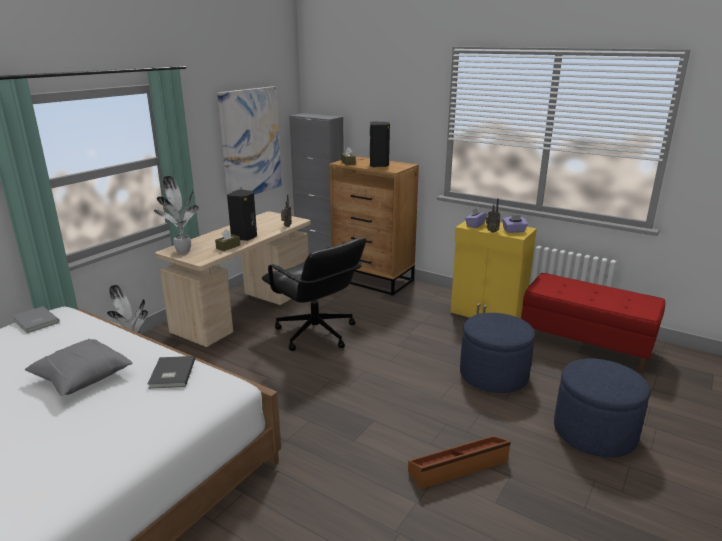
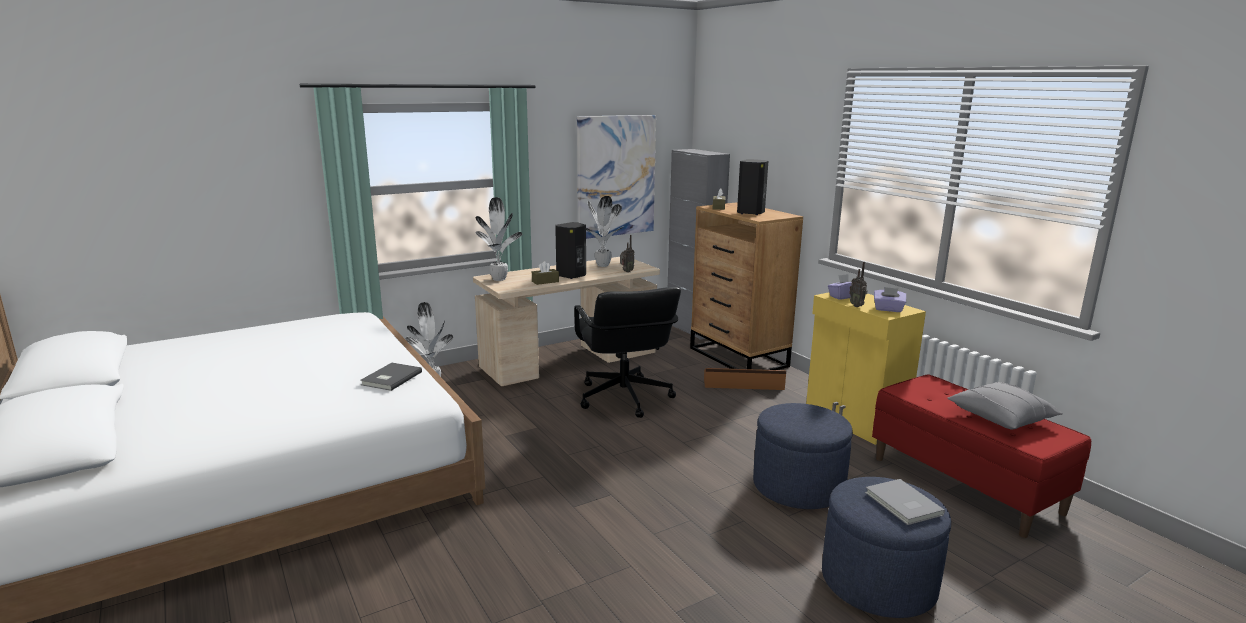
camera: 25 degrees right, 5 degrees down
grey book [12,306,60,333] -> grey book moved to [865,479,945,525]
grey pillow [25,339,132,396] -> grey pillow moved to [947,382,1063,429]
brown storage box [408,436,511,490] -> brown storage box moved to [704,368,786,390]
none -> potted plant [586,196,624,267]

